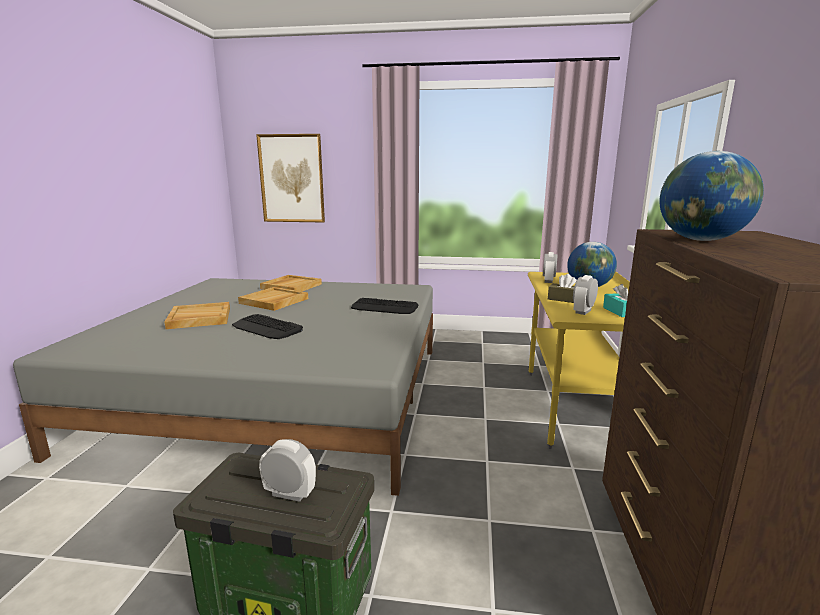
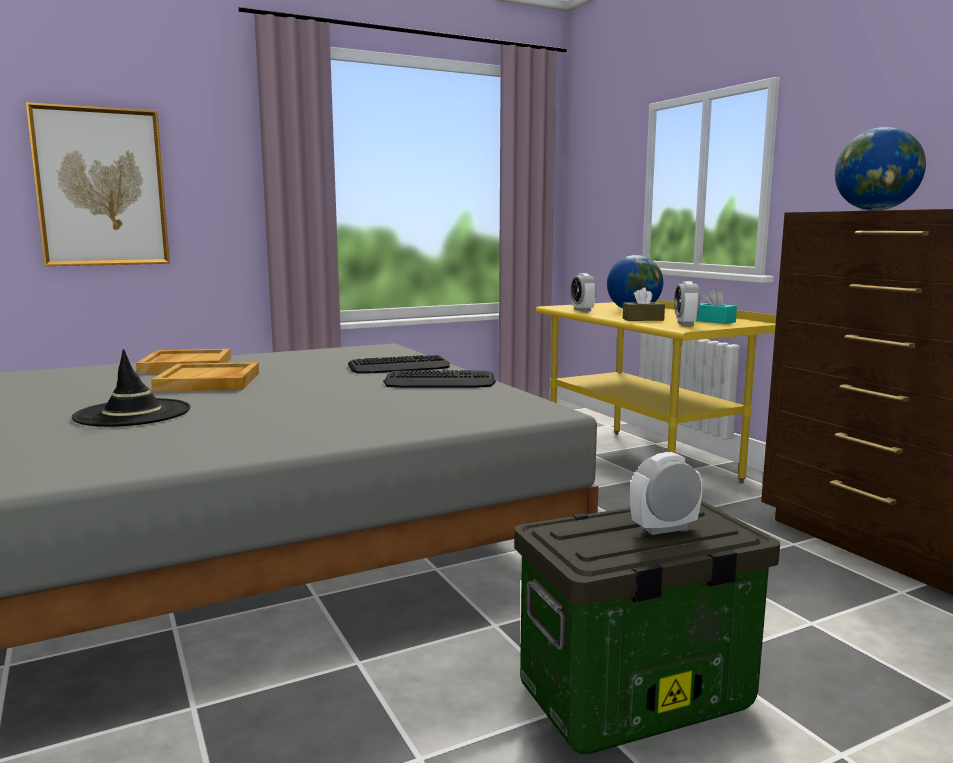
camera: 35 degrees left, 5 degrees down
beige tray [165,302,230,329] -> black hat [72,349,191,427]
keyboard [232,314,303,339] -> keyboard moved to [383,370,496,388]

